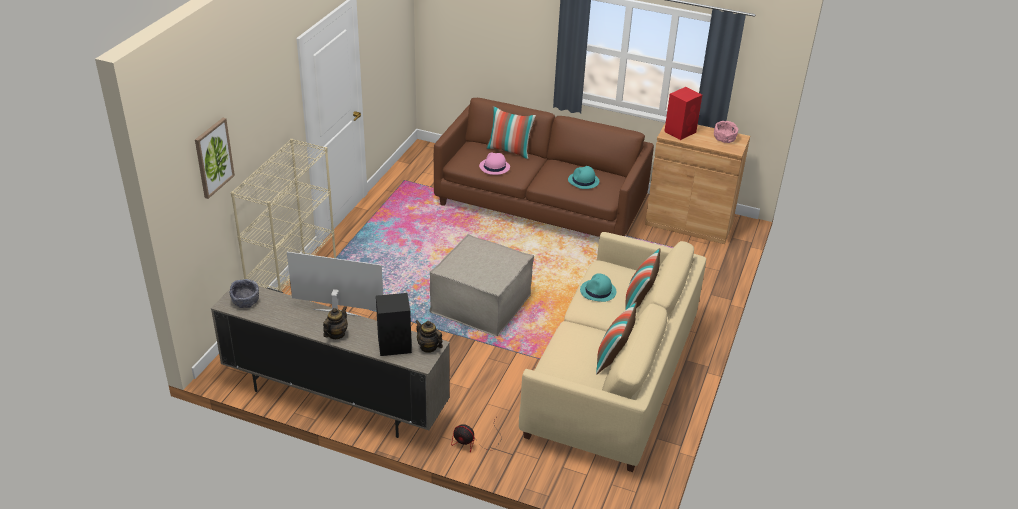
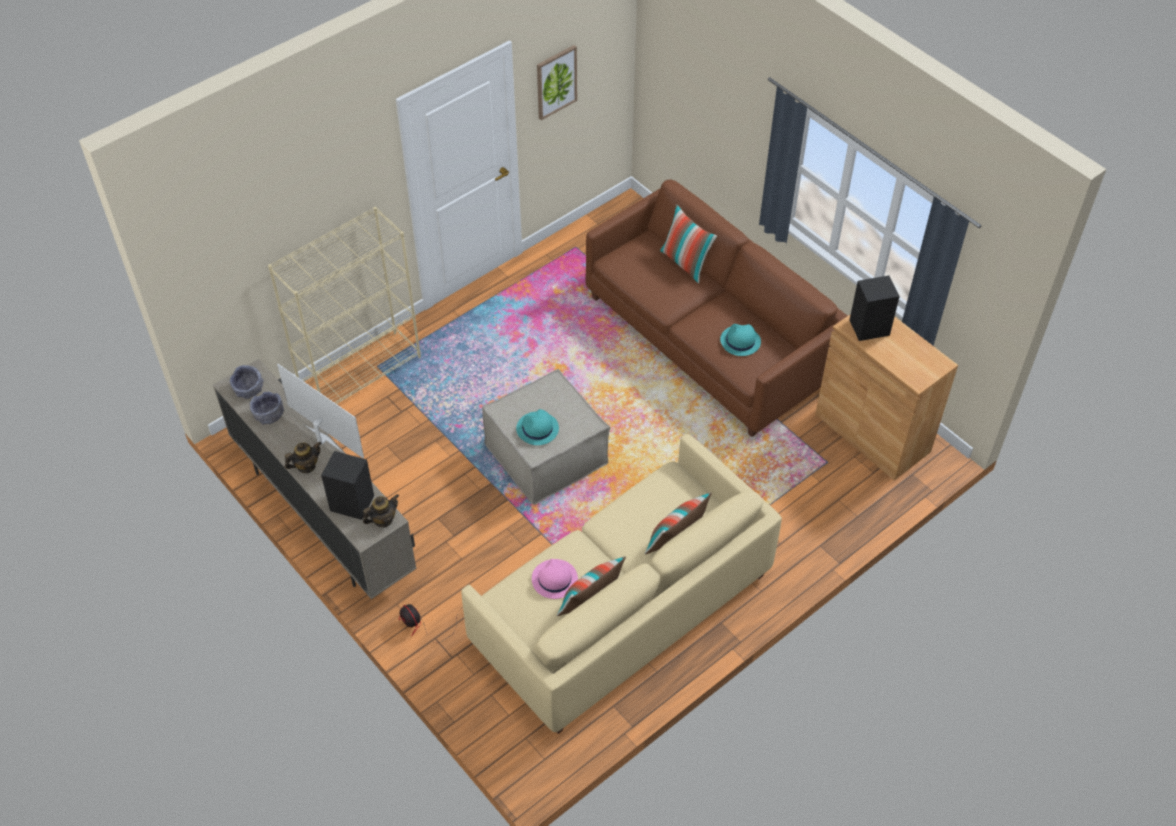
camera: 30 degrees right, 15 degrees up
picture [195,118,235,199] -> picture moved to [537,45,577,120]
teapot [415,320,443,353] -> teapot turned 75 degrees clockwise [363,494,399,527]
pink hat [479,152,510,175] -> pink hat moved to [532,559,578,599]
turquoise hat [580,273,616,302] -> turquoise hat moved to [516,409,559,445]
red speaker [664,87,702,140] -> black speaker [850,275,900,341]
pink bowl [714,121,738,143] -> none
none -> grey bowl [250,391,284,425]

